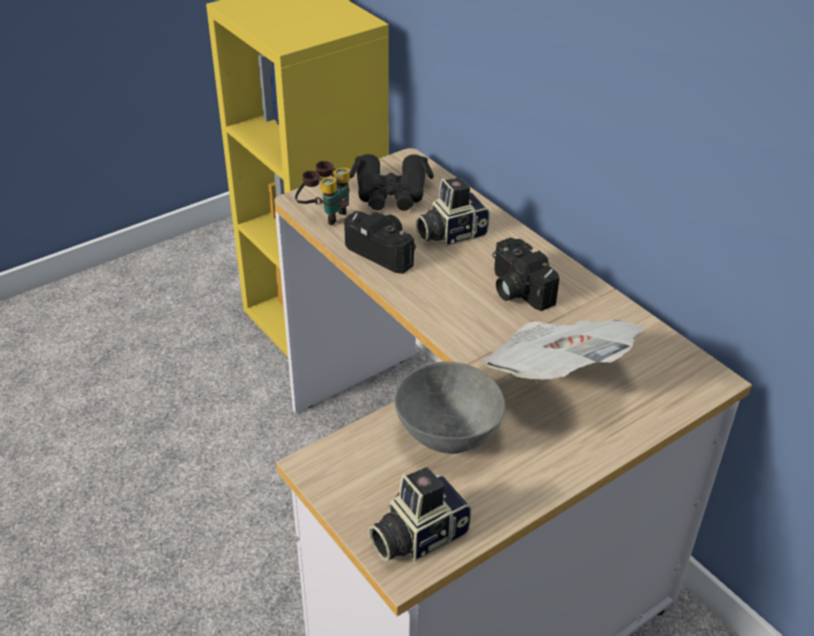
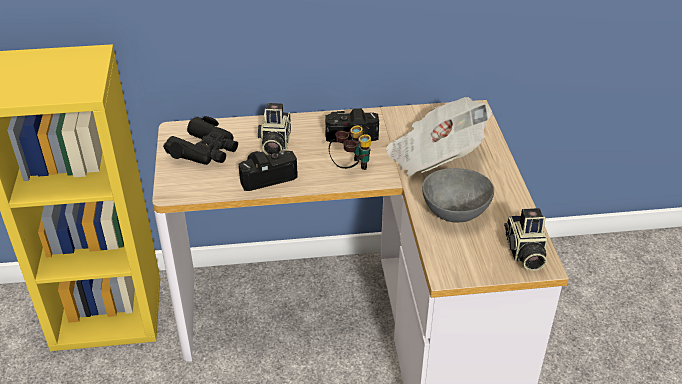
camera: 60 degrees left, 0 degrees up
binoculars [295,161,350,225] -> binoculars moved to [329,126,371,170]

